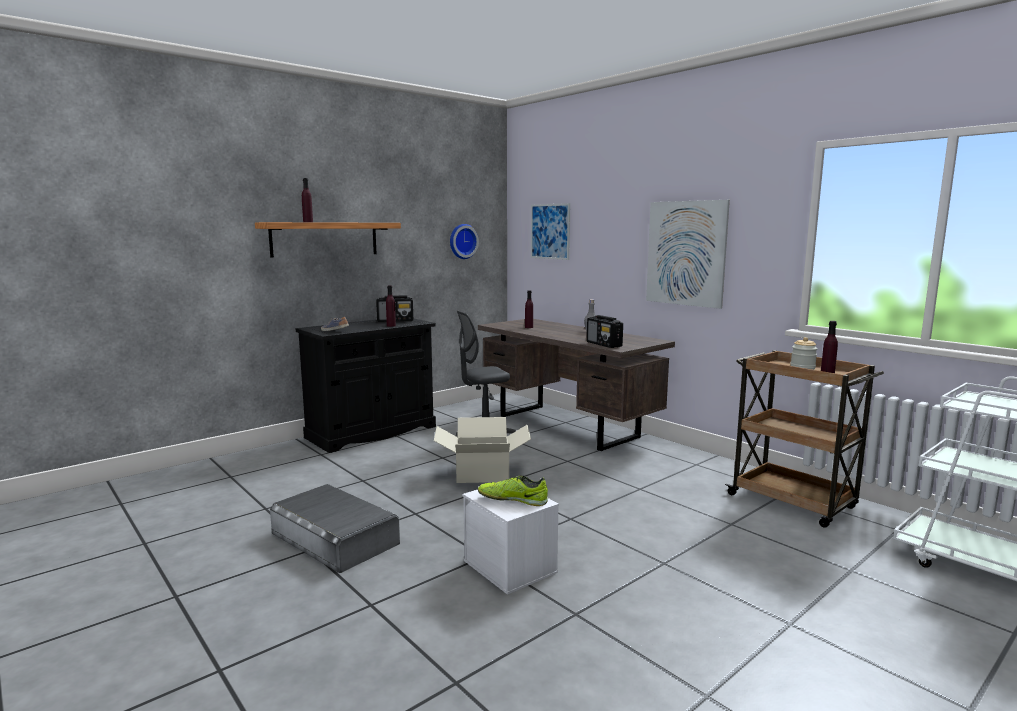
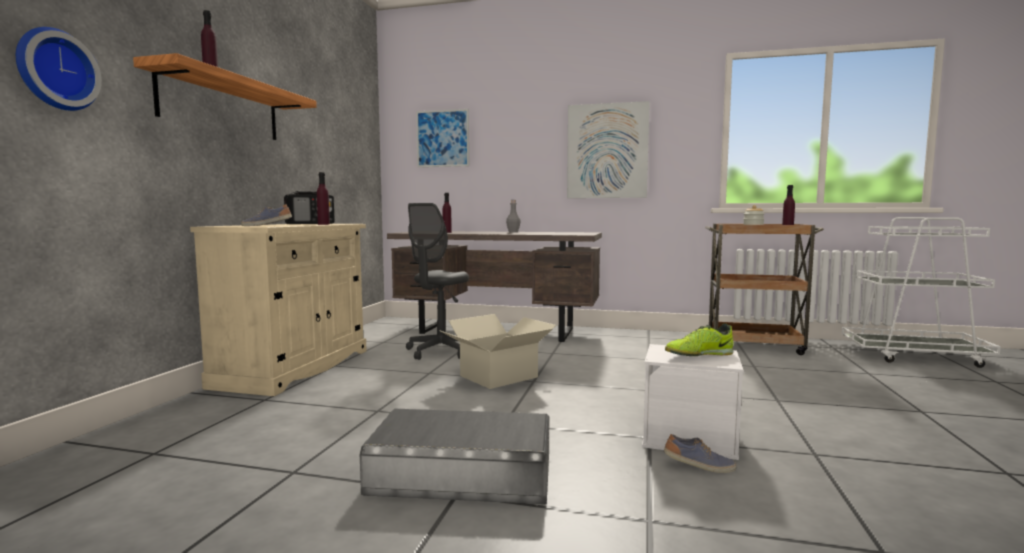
camera: 35 degrees left, 5 degrees down
black cabinet [295,318,436,453] -> beige cabinet [190,224,366,396]
wall clock [450,224,479,259] -> wall clock moved to [16,27,102,111]
radio [587,315,623,348] -> none
none -> shoe [664,434,736,473]

